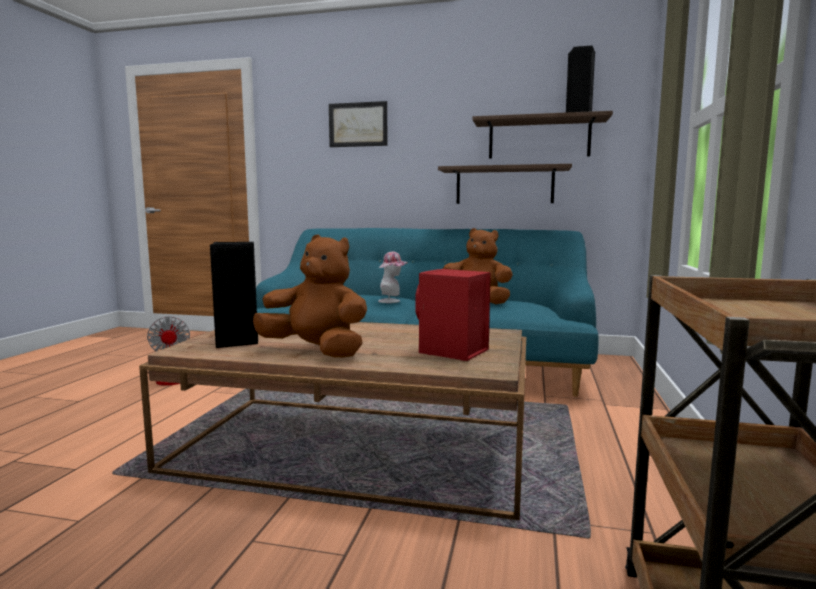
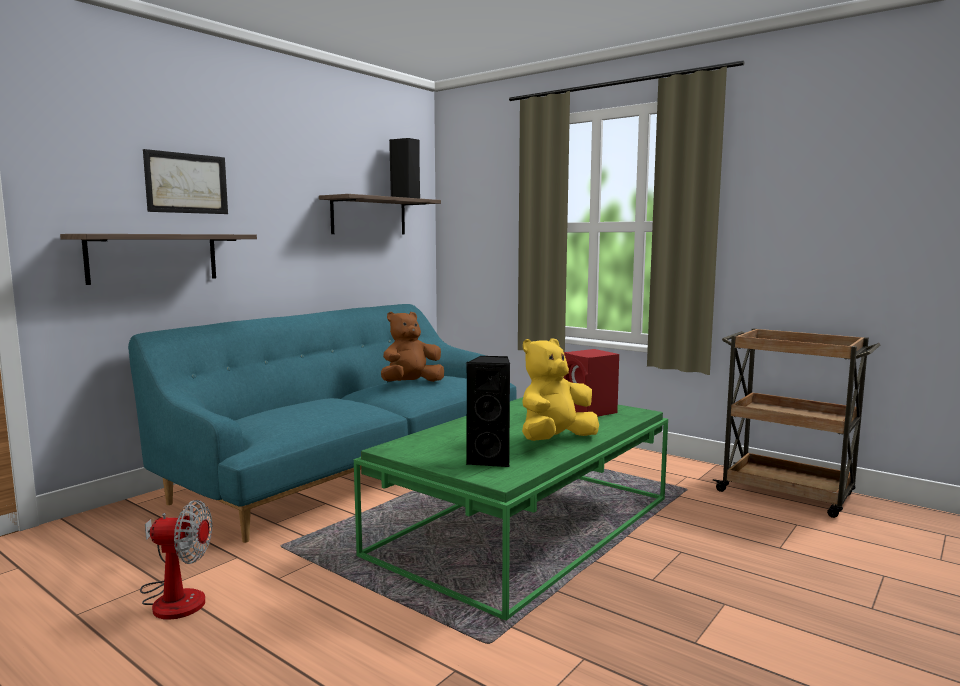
camera: 65 degrees left, 0 degrees up
brown coffee table [139,322,526,520] -> green coffee table [354,397,668,621]
brown plush toy [253,234,367,358] -> yellow plush toy [522,338,599,441]
hat [378,252,408,303] -> none
shelf [438,164,572,204] -> shelf moved to [60,234,257,285]

